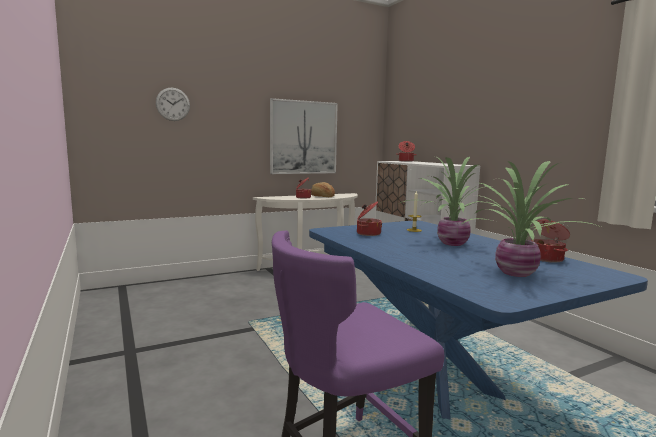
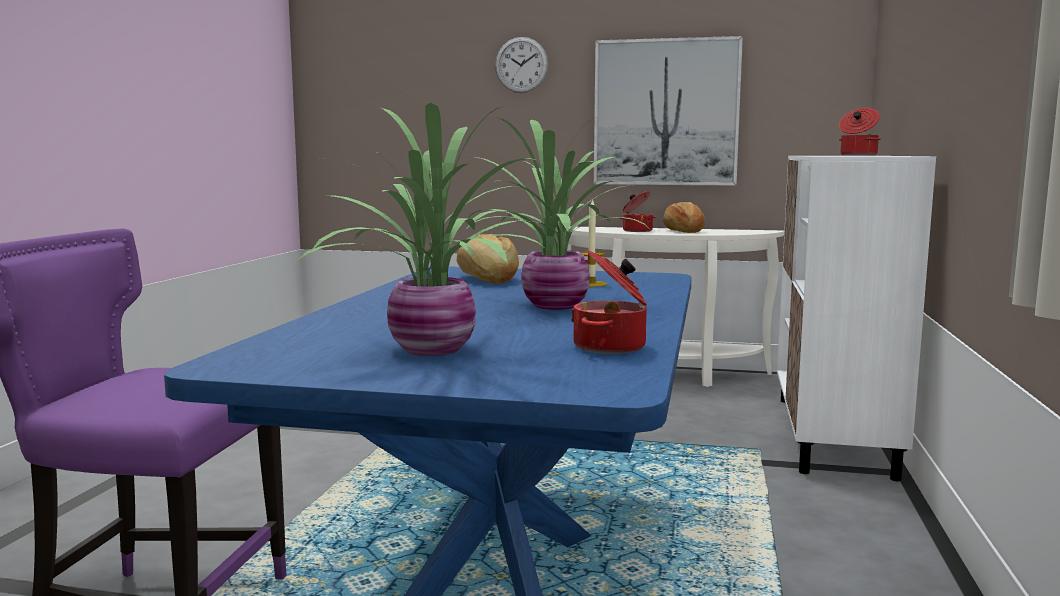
camera: 40 degrees right, 0 degrees up
wall clock [156,88,190,121] -> wall clock moved to [495,37,548,93]
cooking pot [357,201,382,236] -> bread [457,234,519,284]

